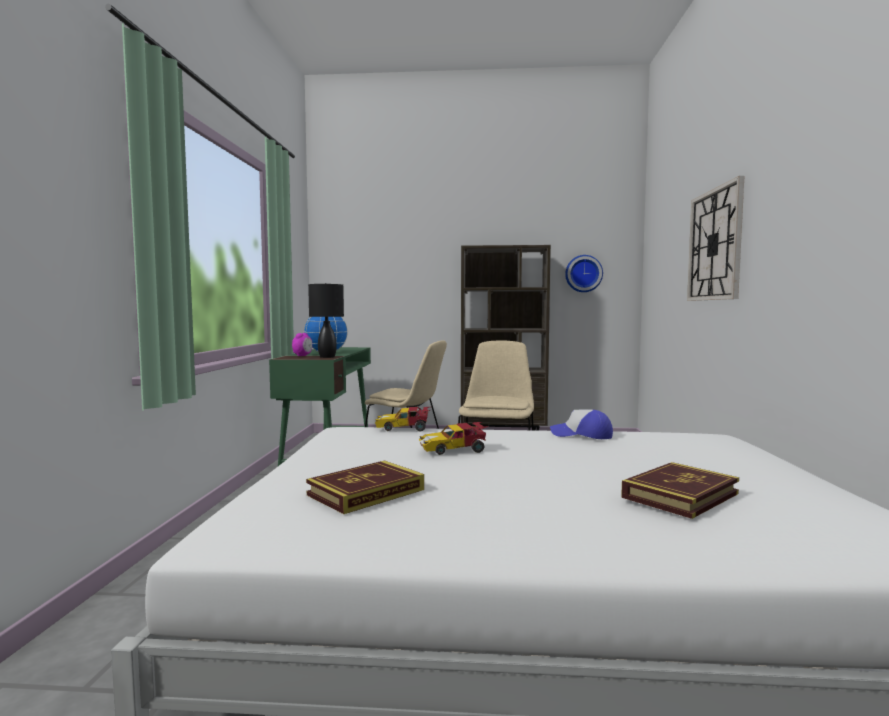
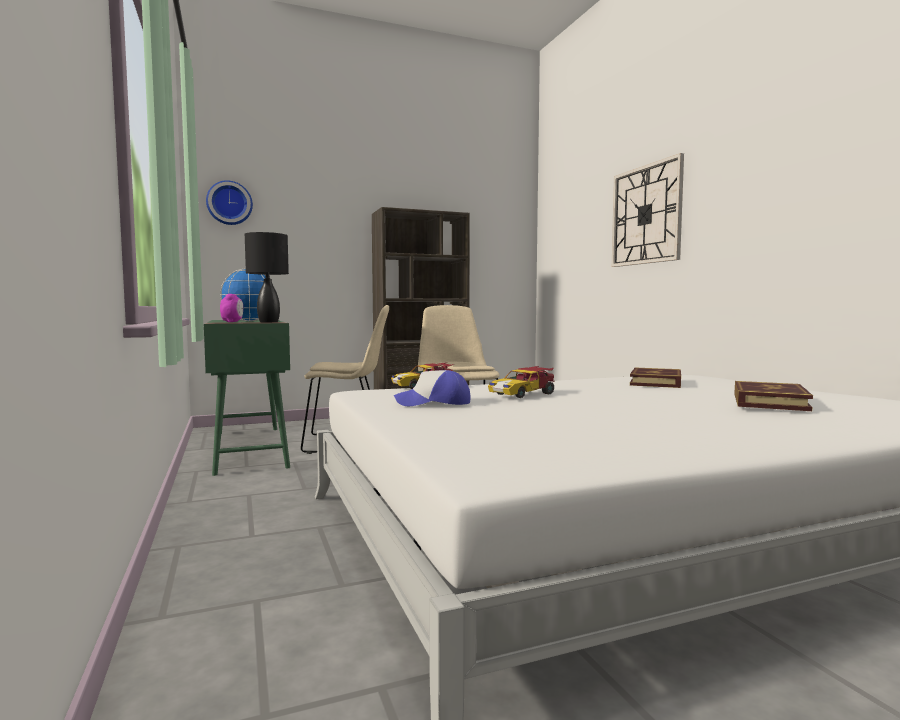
camera: 25 degrees left, 0 degrees up
book [306,460,424,514] -> book moved to [630,368,681,388]
cap [550,409,613,439] -> cap moved to [394,370,471,406]
wall clock [565,255,603,292] -> wall clock moved to [206,180,253,225]

